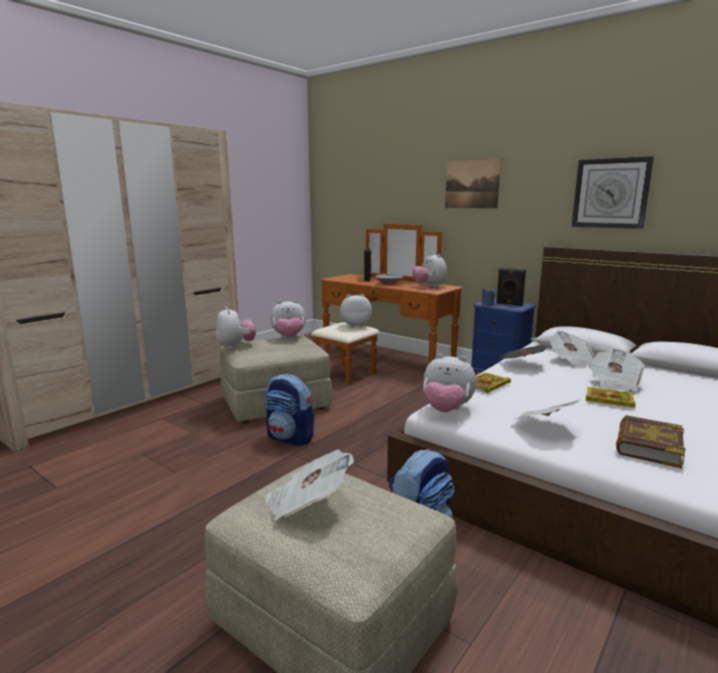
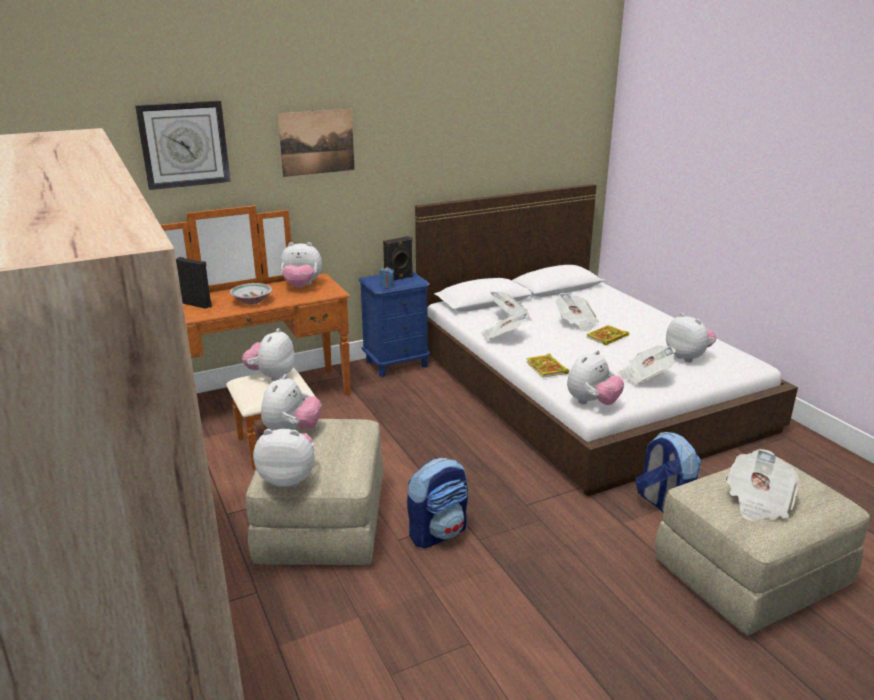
camera: 65 degrees left, 10 degrees up
wall clock [572,156,654,229] -> wall clock moved to [135,101,231,190]
book [616,415,685,469] -> plush toy [666,313,716,362]

